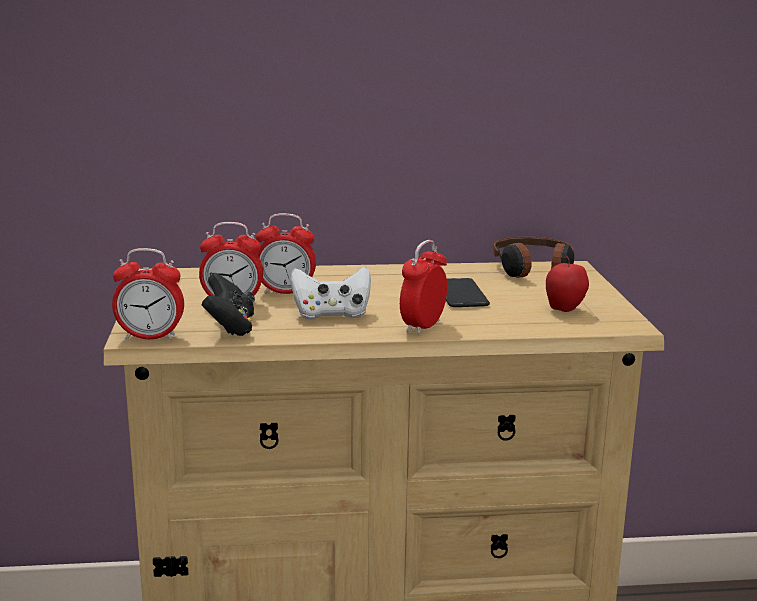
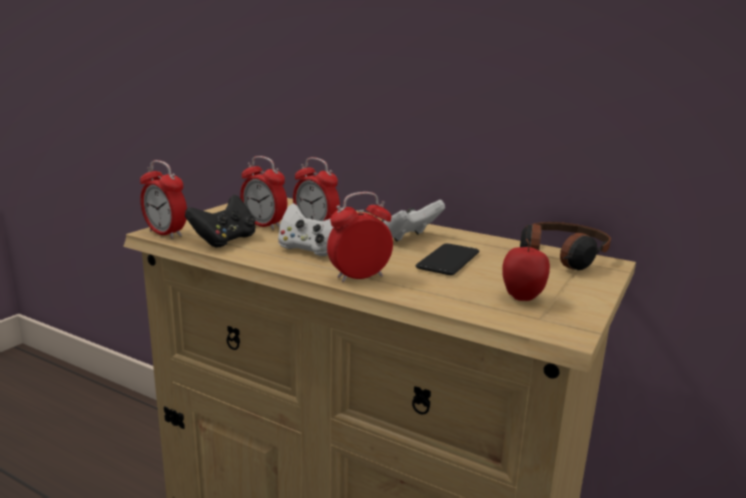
camera: 35 degrees right, 0 degrees up
none -> white game controller [382,200,445,242]

